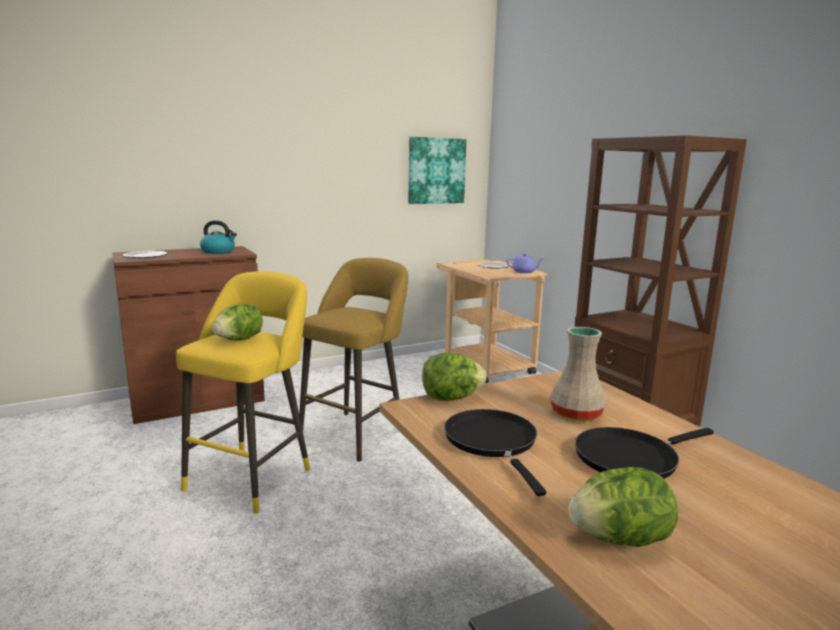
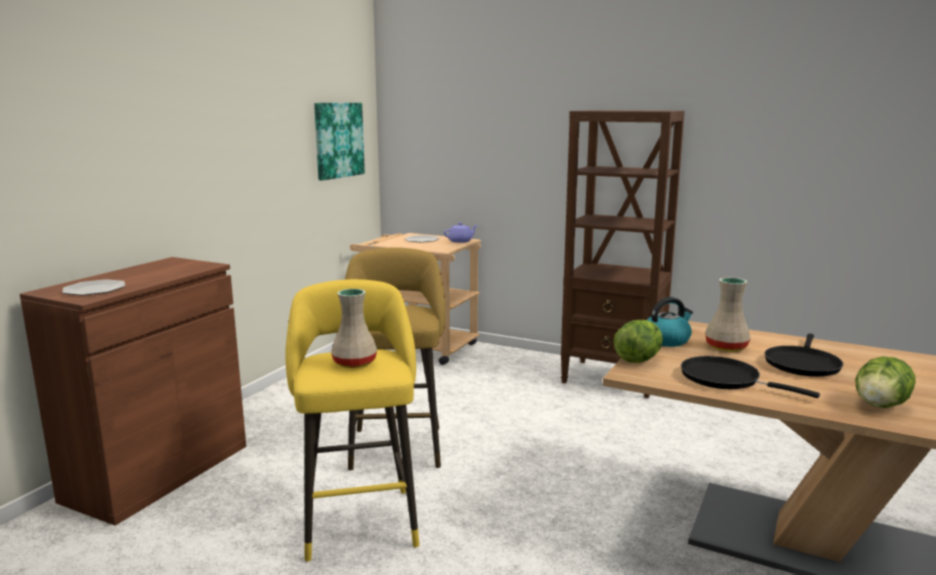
camera: 35 degrees left, 0 degrees up
kettle [200,220,237,254] -> kettle moved to [647,297,693,347]
lettuce [212,304,263,340] -> beige vase [331,289,377,368]

